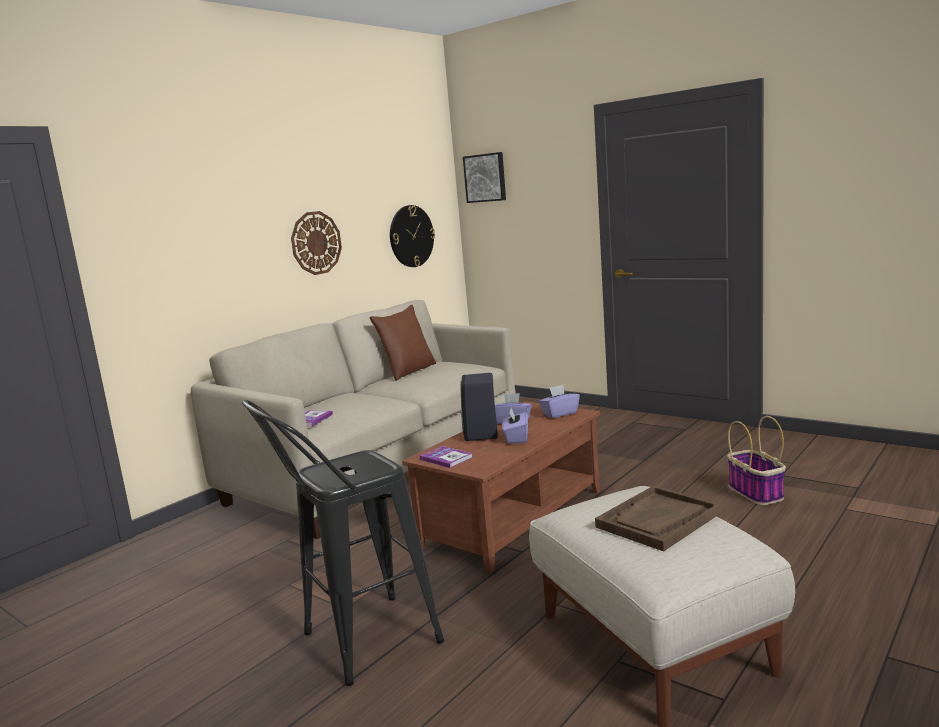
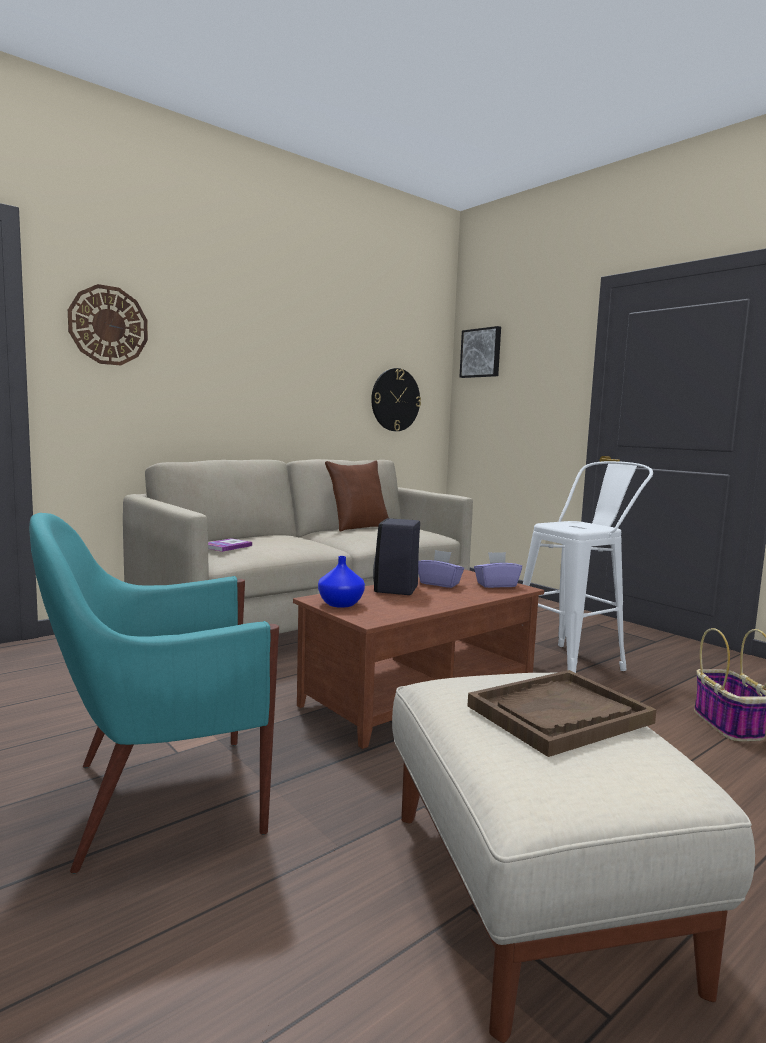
camera: 10 degrees right, 5 degrees down
black stool [242,400,444,686] -> turquoise armchair [29,513,279,874]
wall clock [291,211,342,275] -> wall clock moved to [68,284,148,365]
book [420,446,473,468] -> blue vase [318,556,365,608]
purple tissue box [502,408,528,444] -> none
none -> white stool [523,461,653,673]

